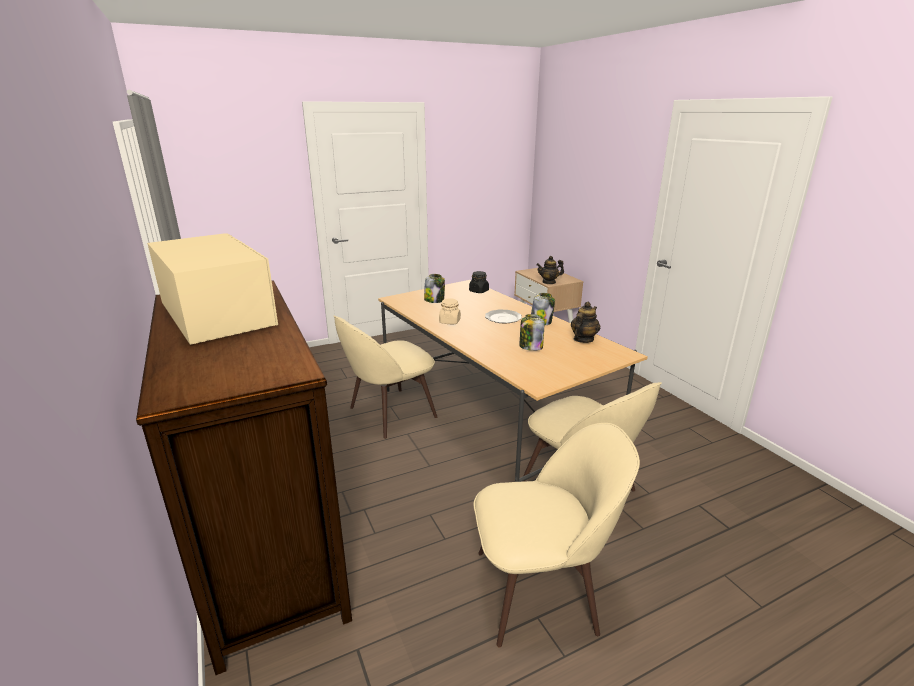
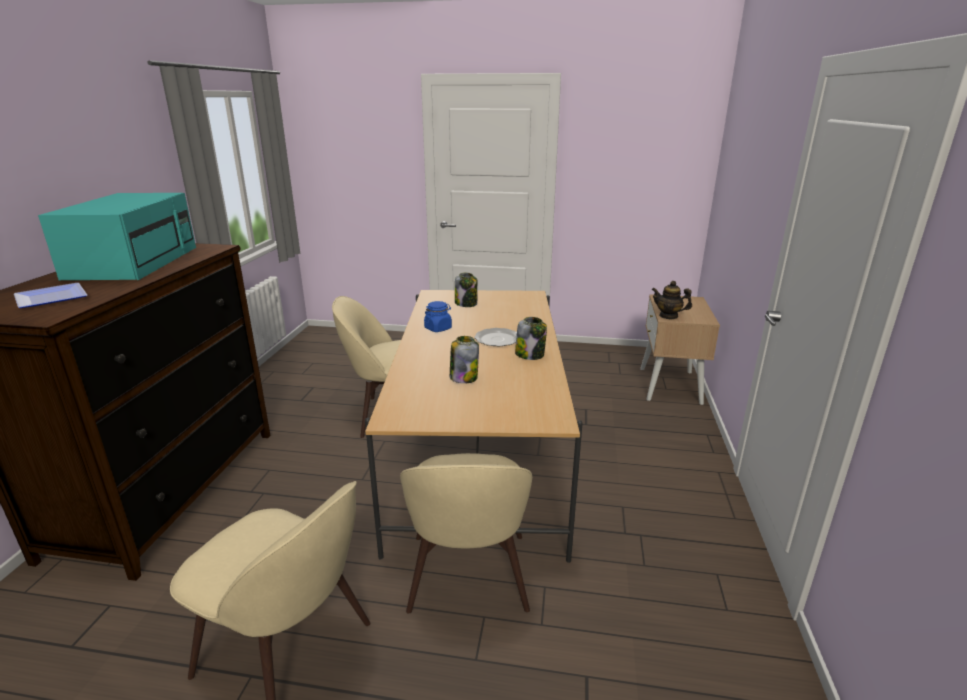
camera: 35 degrees right, 0 degrees up
beige microwave [147,233,278,345] -> turquoise microwave [38,193,196,280]
beige jar [439,298,461,324] -> blue jar [424,301,452,332]
black jar [469,271,489,293] -> none
teapot [571,302,600,343] -> none
none -> plate [14,283,87,308]

